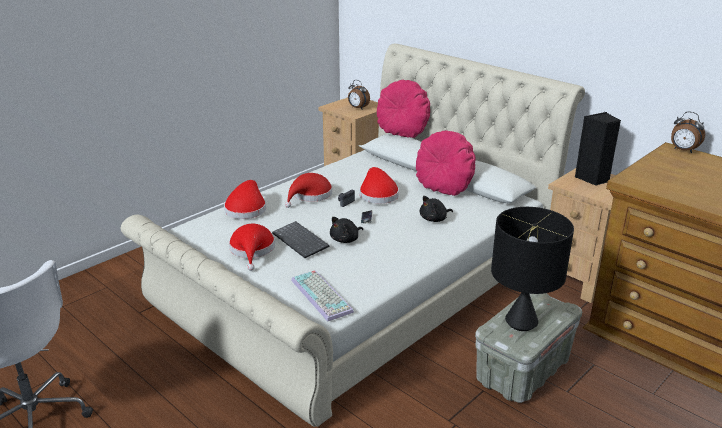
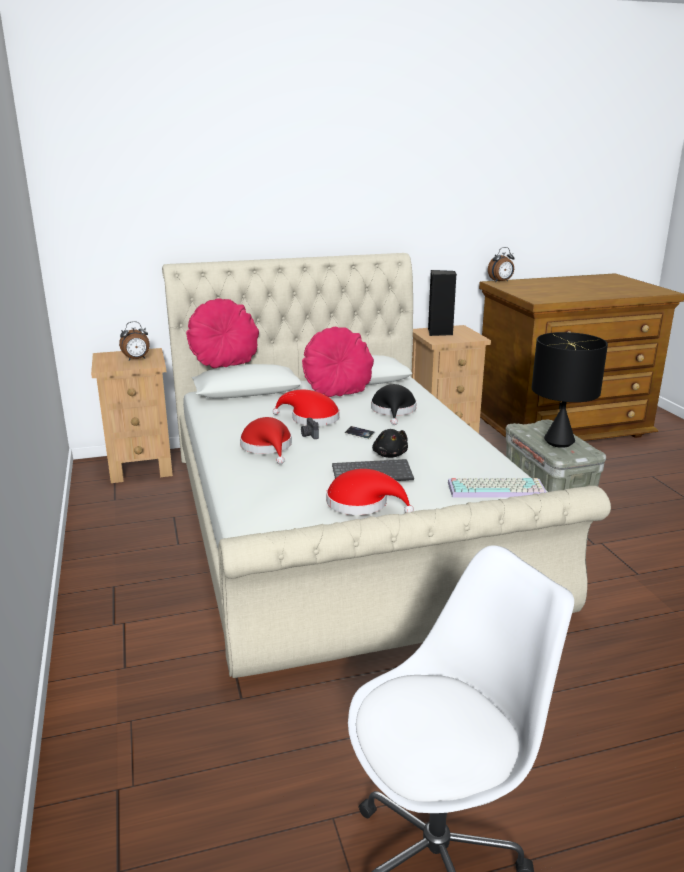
camera: 60 degrees left, 5 degrees down
red hat [224,180,266,219] -> none
black plush toy [420,196,453,222] -> black hat [371,384,417,425]

